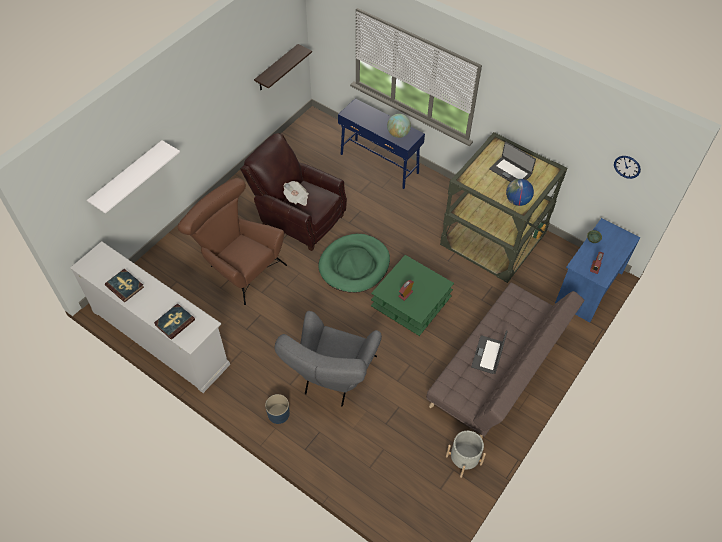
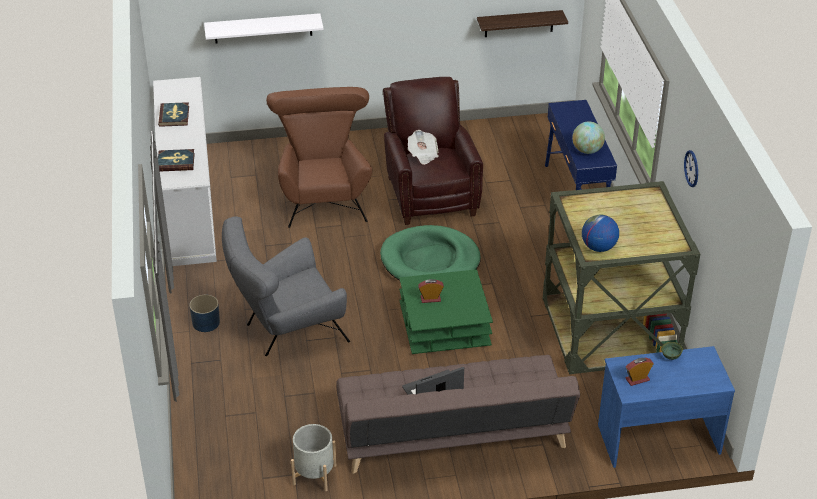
camera: 45 degrees right, 15 degrees down
laptop [489,142,536,182] -> none
wall clock [614,156,641,179] -> wall clock moved to [684,150,698,187]

